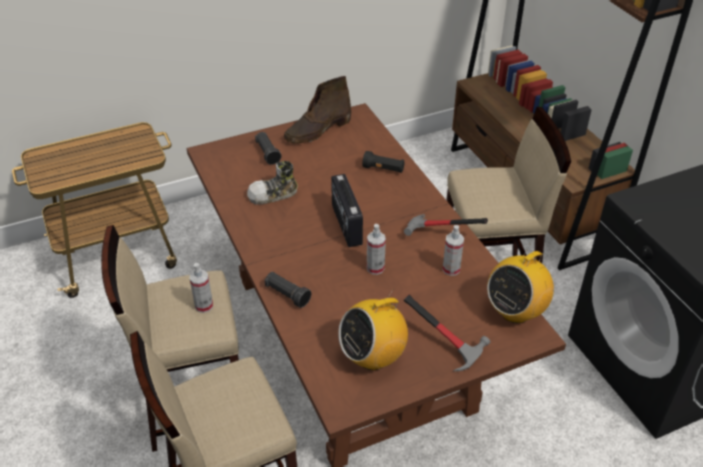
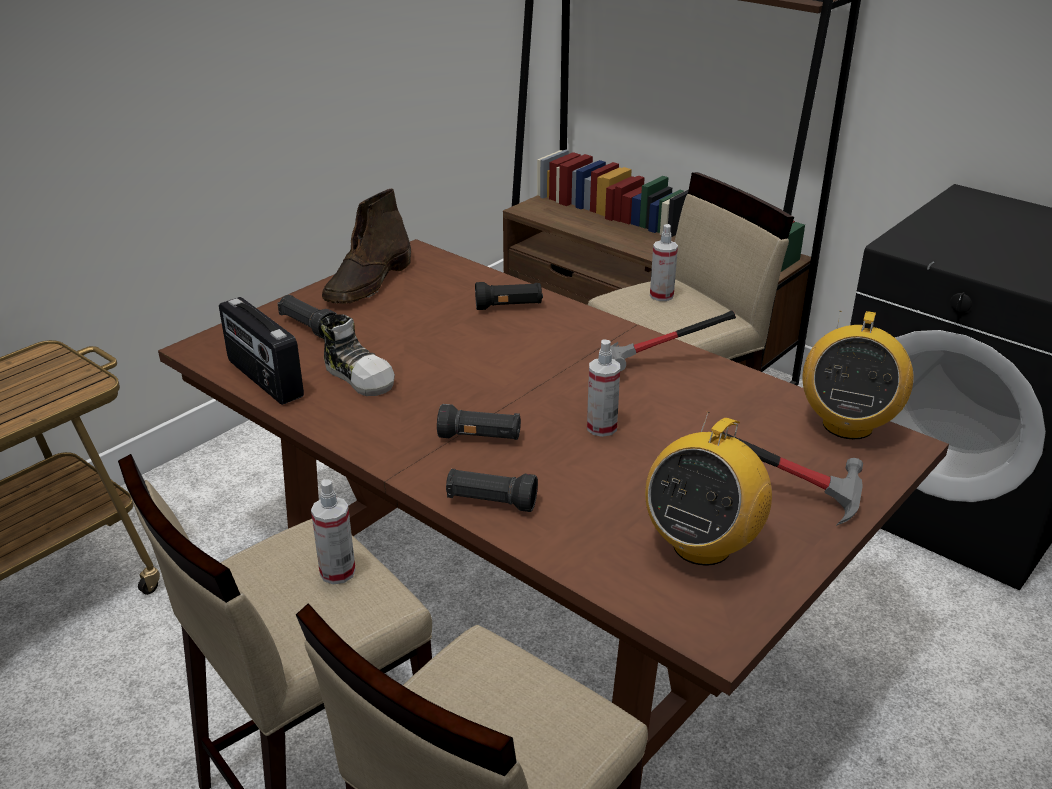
camera: 25 degrees left, 10 degrees down
shoe [247,161,298,205] -> shoe turned 90 degrees counterclockwise [320,314,395,396]
radio [331,174,363,247] -> radio moved to [219,297,304,405]
spray bottle [443,225,464,276] -> spray bottle moved to [650,224,678,301]
none -> black flashlight [437,404,521,440]

